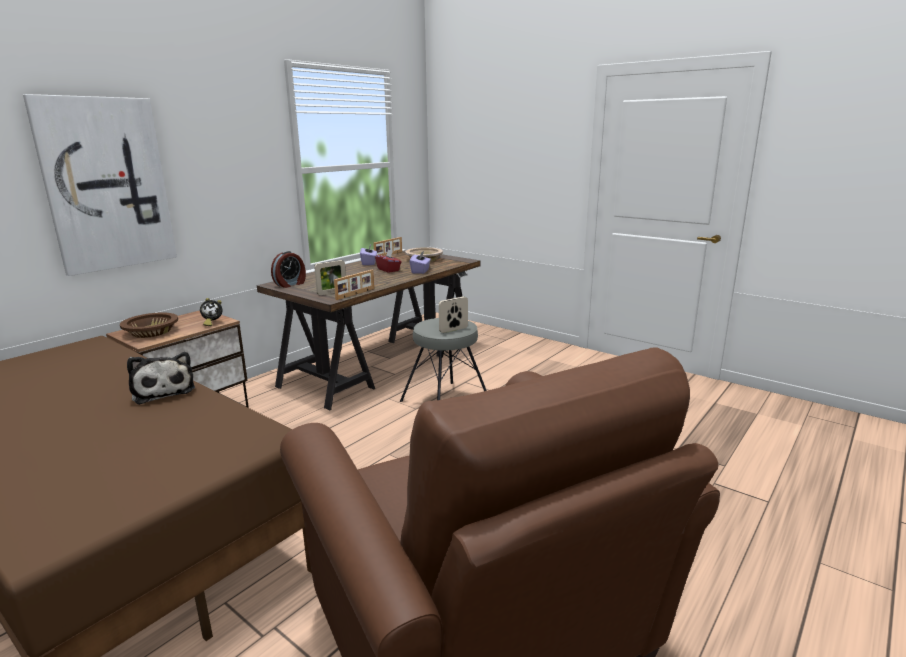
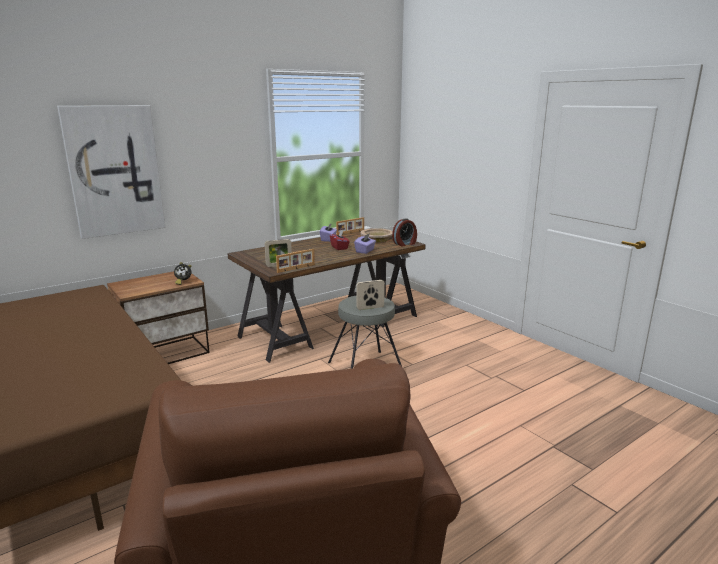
camera: 15 degrees right, 0 degrees up
brown bowl [120,312,178,338] -> none
plush toy [127,352,195,405] -> none
alarm clock [271,251,306,288] -> alarm clock moved to [392,219,417,246]

